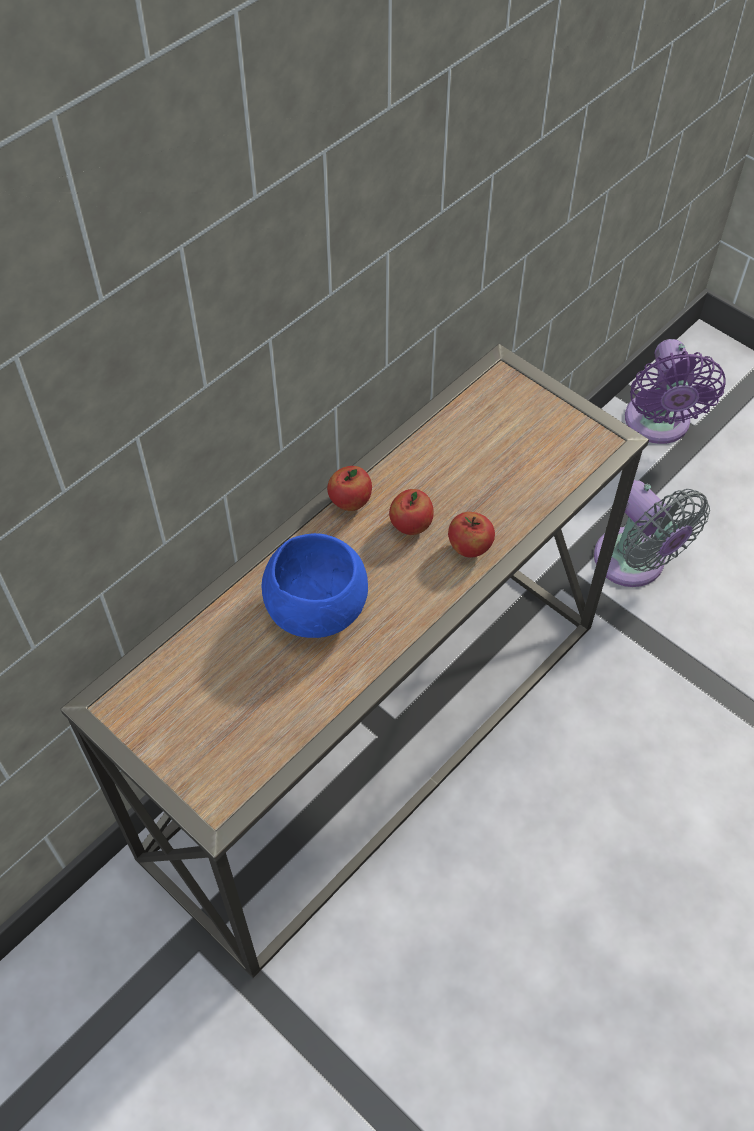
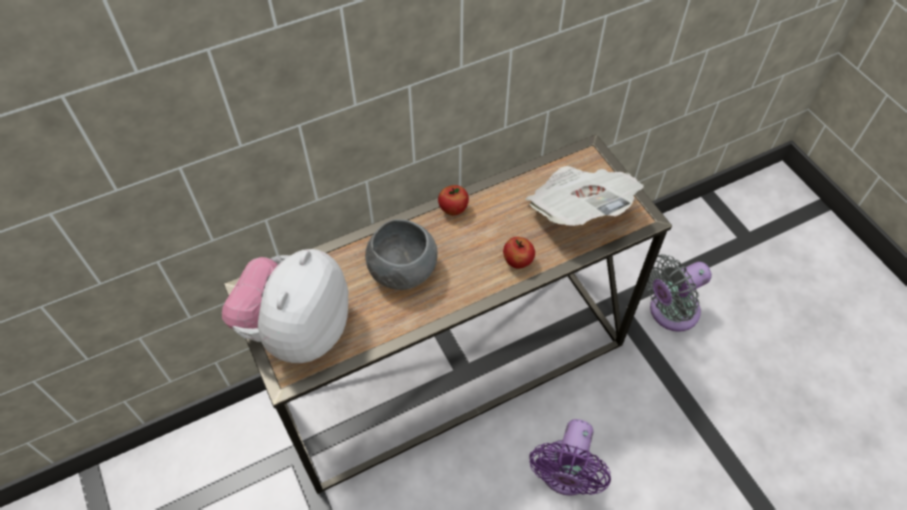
camera: 20 degrees right, 0 degrees up
blue bowl [261,533,368,638] -> grey bowl [365,219,438,290]
apple [389,489,434,535] -> none
grey fan [594,480,710,587] -> grey fan turned 75 degrees clockwise [646,254,712,332]
purple fan [625,339,726,444] -> purple fan moved to [529,419,611,496]
none -> plush toy [222,249,348,363]
none -> newspaper [525,166,644,226]

